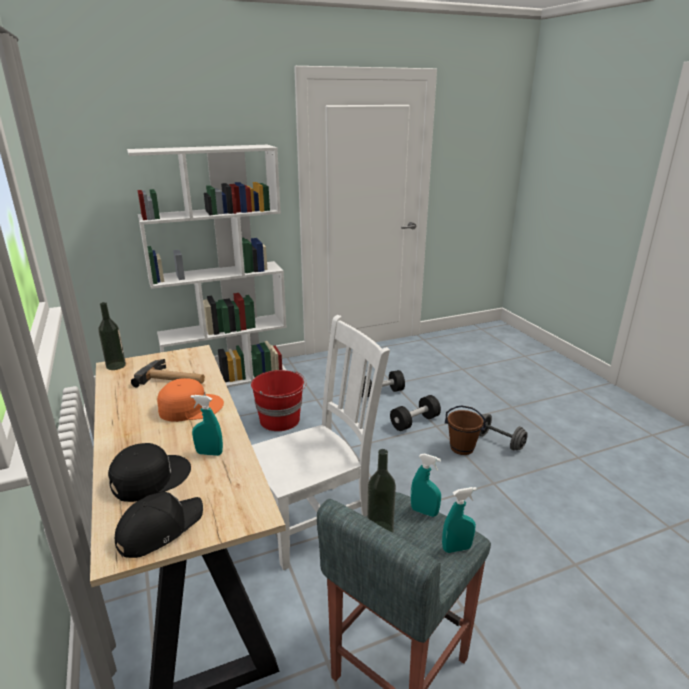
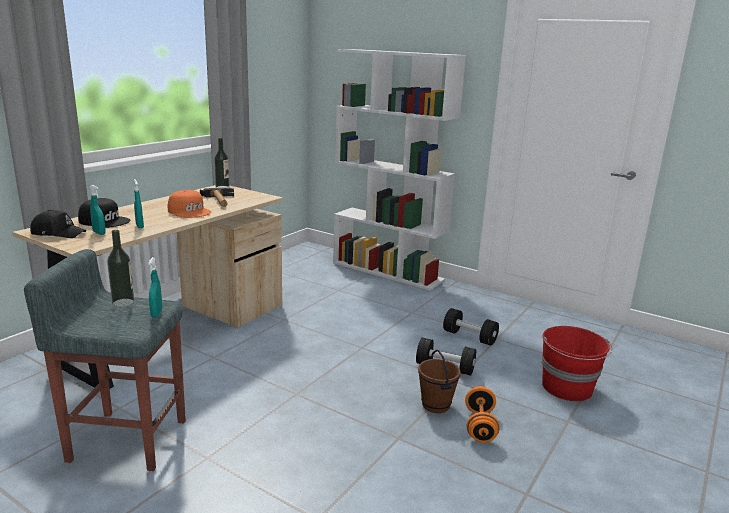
camera: 55 degrees right, 5 degrees down
red bucket [251,370,306,431] -> red bucket moved to [542,326,612,401]
white chair [252,315,390,570] -> none
turquoise spray bottle [442,487,477,553] -> turquoise spray bottle moved to [90,185,106,235]
grey dumbbell [479,414,528,450] -> orange dumbbell [465,386,500,443]

